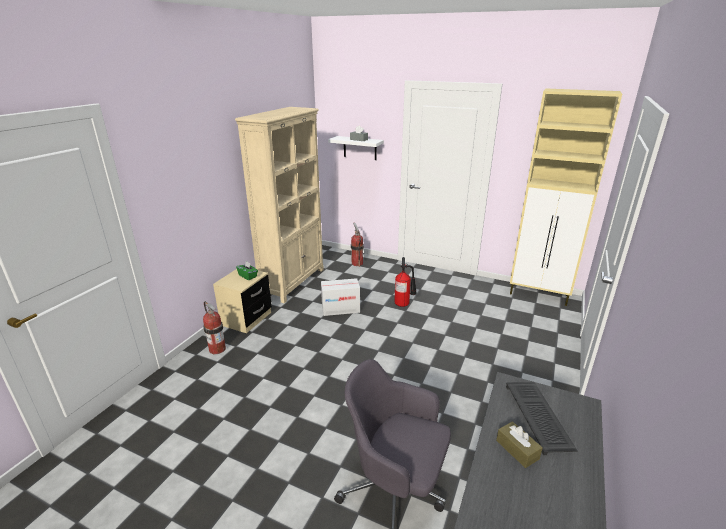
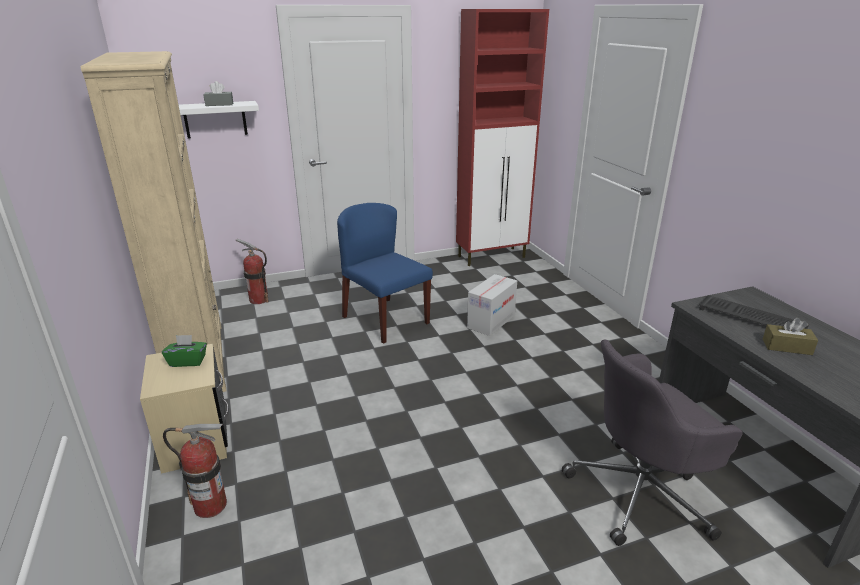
camera: 45 degrees left, 0 degrees up
cardboard box [321,278,360,316] -> cardboard box moved to [467,274,517,336]
fire extinguisher [394,257,417,307] -> blue chair [337,203,433,344]
beige cabinet [510,89,622,306] -> red cabinet [456,9,549,266]

